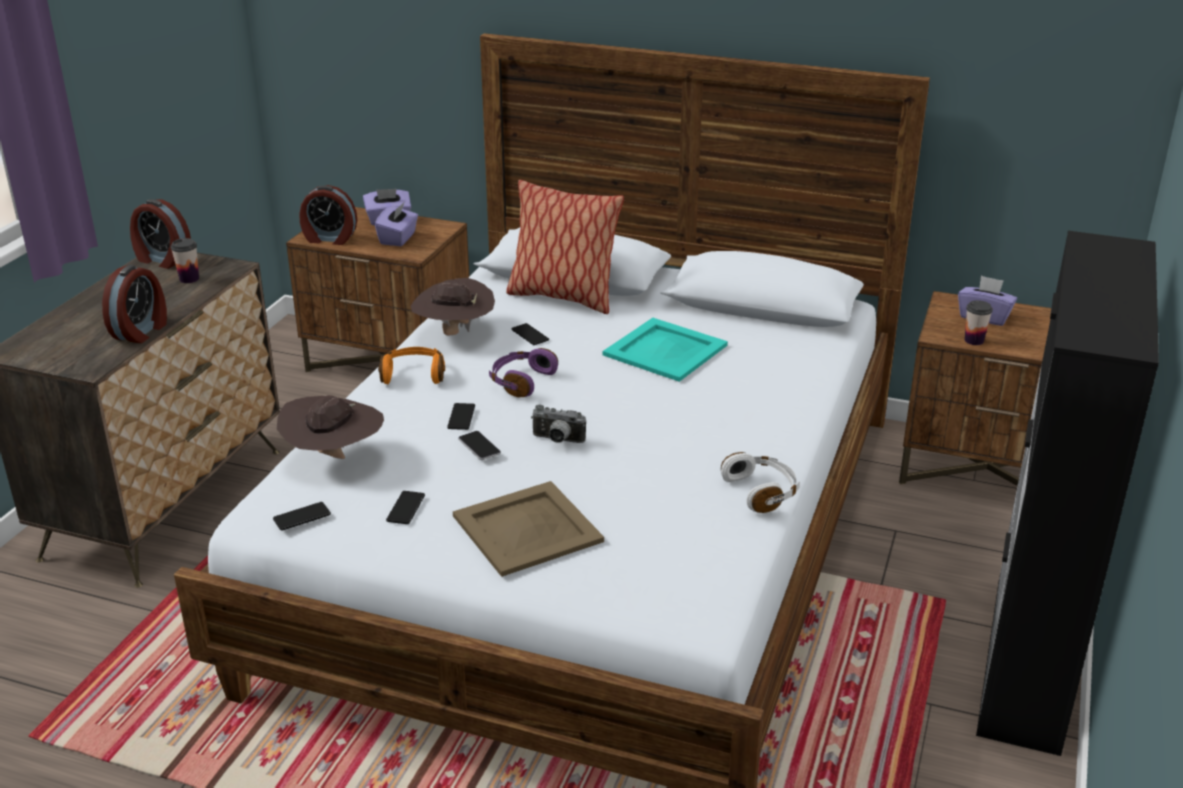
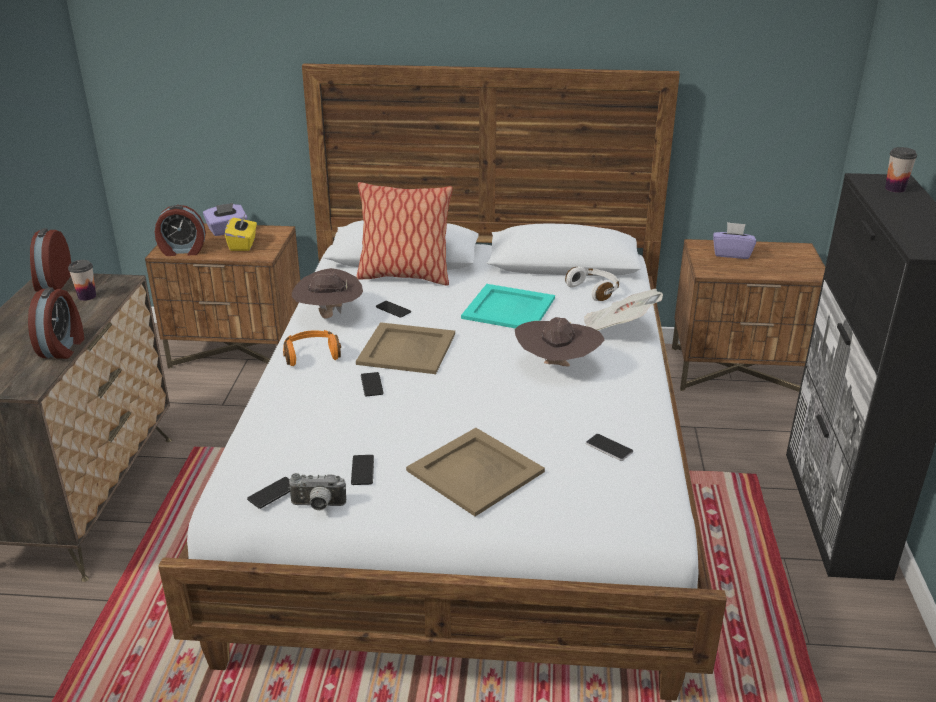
camera: 15 degrees left, 0 degrees up
alarm clock [130,199,191,269] -> alarm clock turned 75 degrees clockwise [30,228,71,291]
brown hat [277,395,384,459] -> brown hat moved to [515,317,604,367]
purple tissue box [375,202,418,246] -> yellow tissue box [225,213,257,251]
phone [458,431,501,460] -> phone moved to [586,434,633,461]
purple headphones [489,348,558,397] -> beige tray [356,322,455,374]
camera [531,405,586,443] -> camera moved to [288,473,346,511]
white headphones [721,452,800,513] -> white headphones moved to [565,267,620,301]
cup [965,300,993,345] -> cup moved to [885,147,917,193]
none -> newspaper [584,289,663,330]

